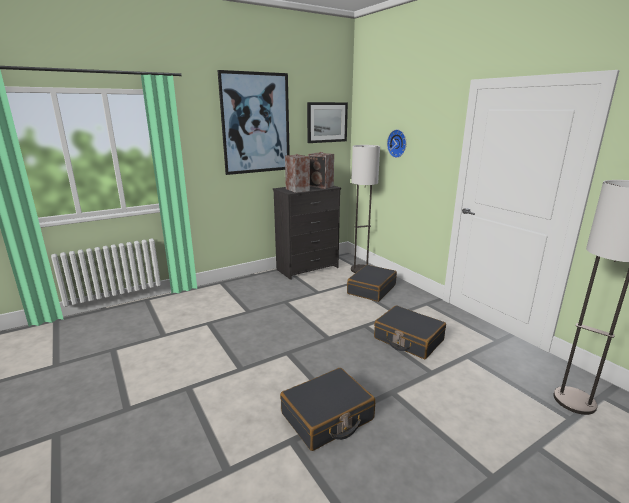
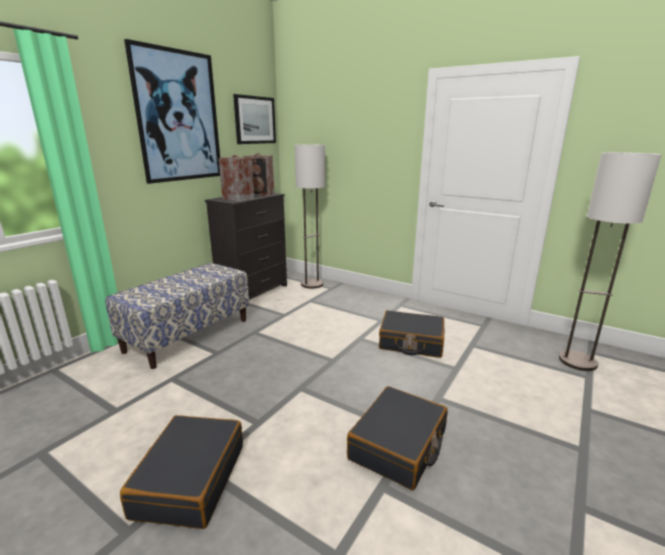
camera: 25 degrees left, 0 degrees up
black suitcase [347,265,397,302] -> black suitcase moved to [120,415,243,529]
wall clock [387,129,406,158] -> none
none -> bench [105,263,249,369]

